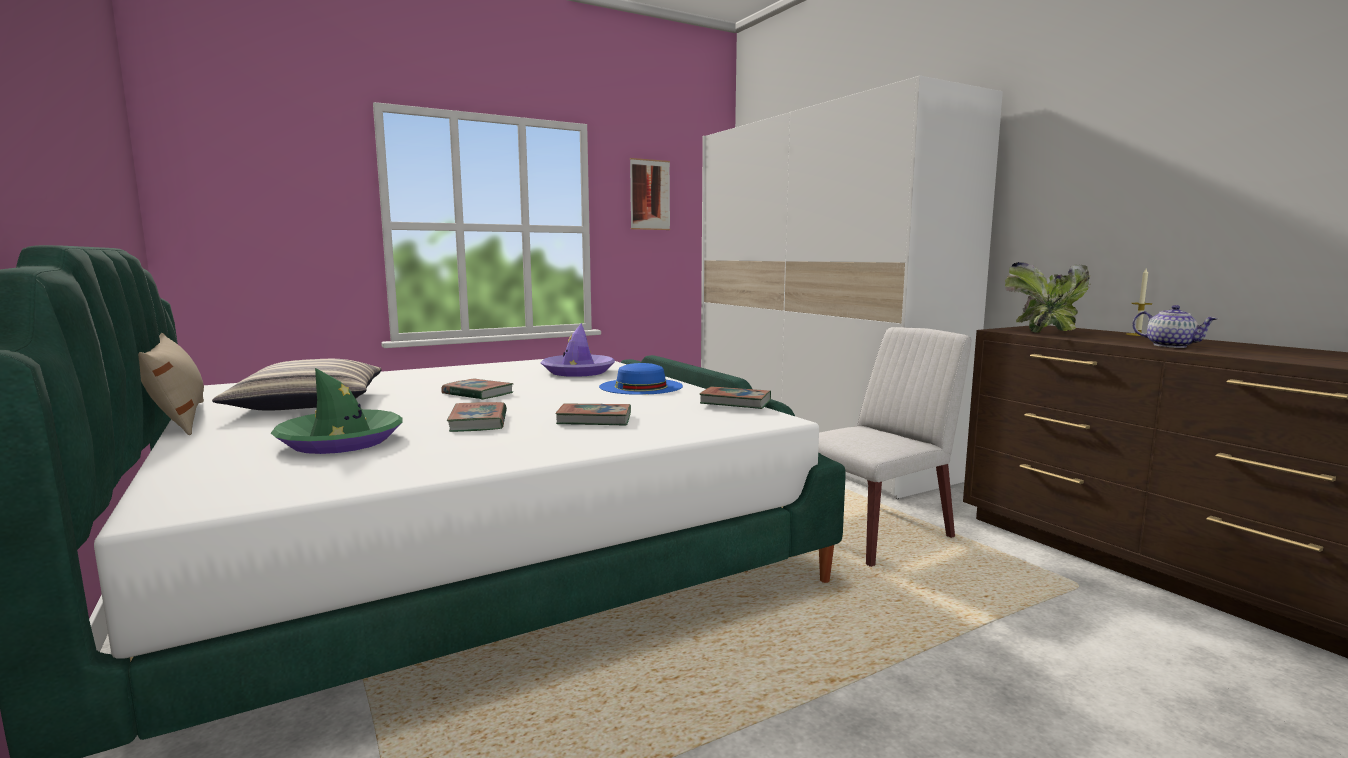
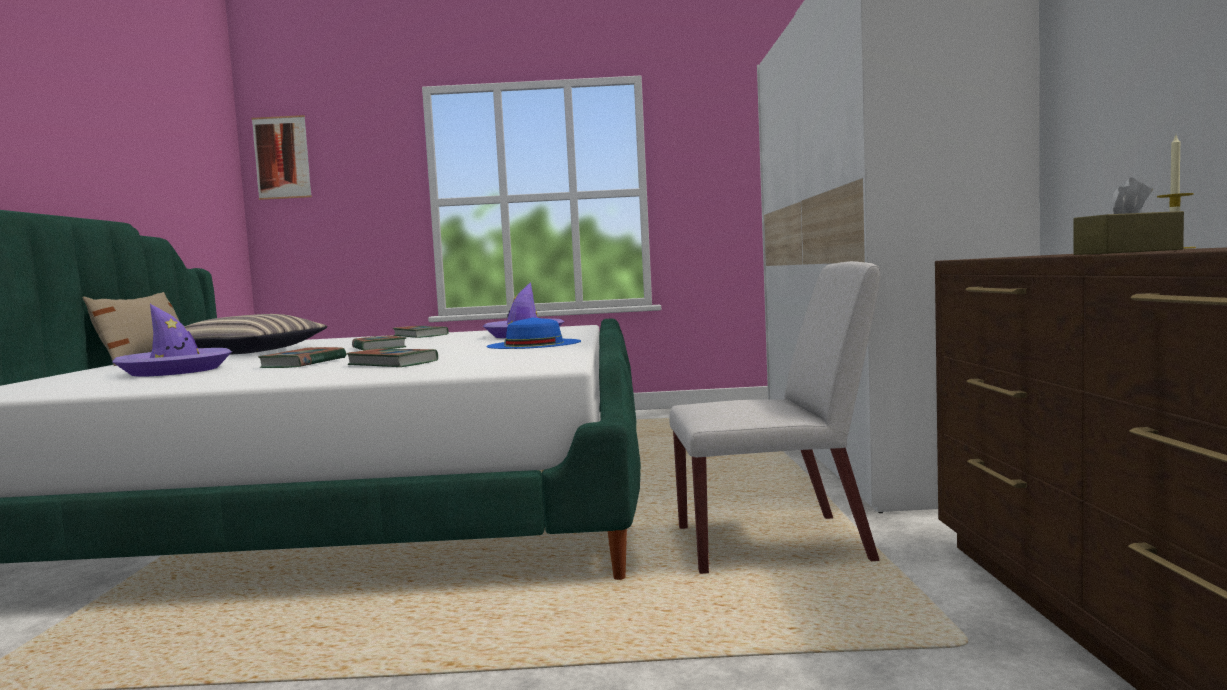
camera: 30 degrees right, 5 degrees down
green hat [271,368,403,454] -> purple hat [112,304,232,377]
picture [630,158,670,230] -> picture moved to [251,115,312,200]
book [700,386,771,409] -> book moved to [393,326,449,338]
potted plant [1005,262,1090,333] -> none
teapot [1132,305,1218,348] -> brown tissue box [1074,177,1184,255]

